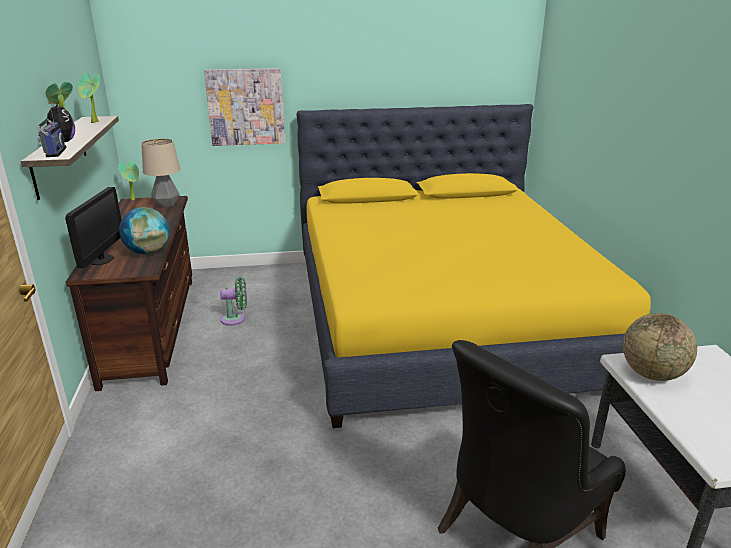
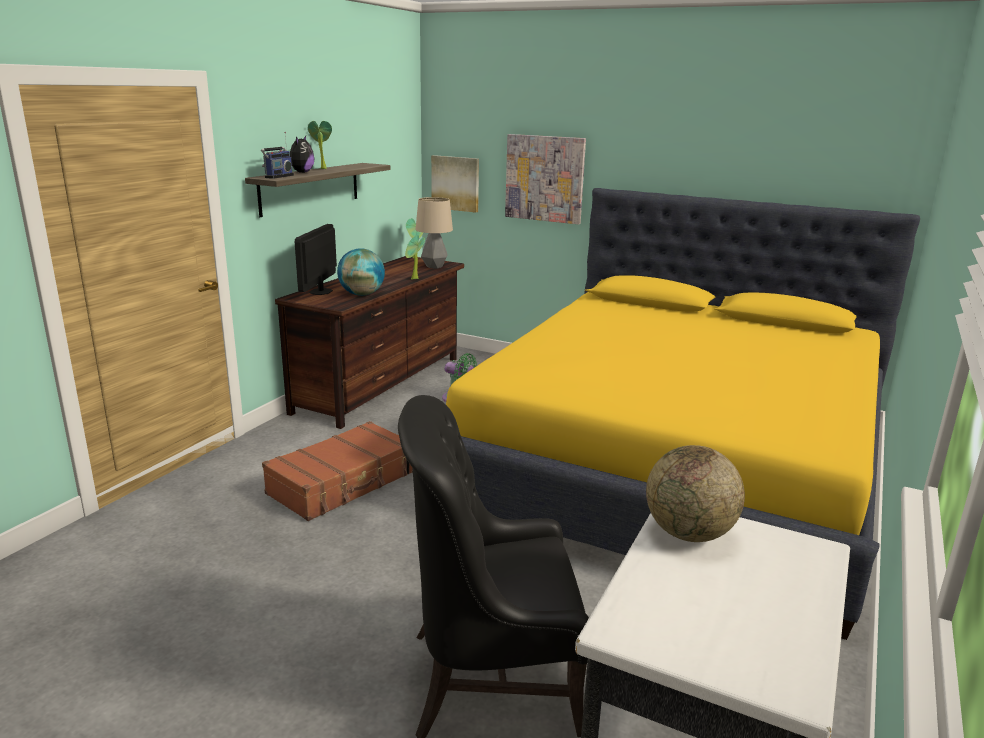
camera: 35 degrees right, 5 degrees down
monitor [65,187,122,268] -> monitor turned 150 degrees clockwise [295,224,337,295]
potted plant [78,73,100,123] -> potted plant moved to [405,235,425,280]
none -> brown suitcase [262,421,413,521]
none -> picture [431,155,479,213]

